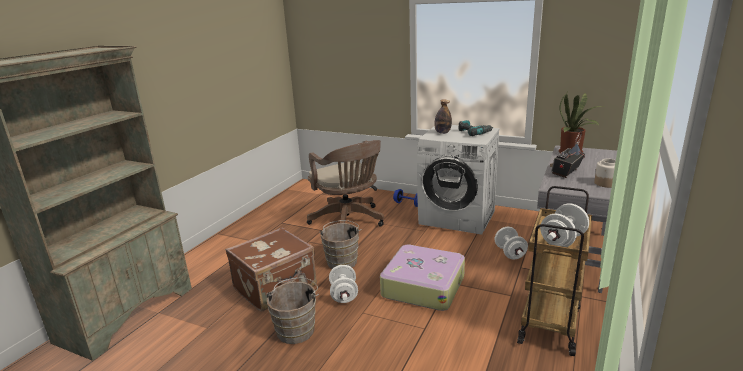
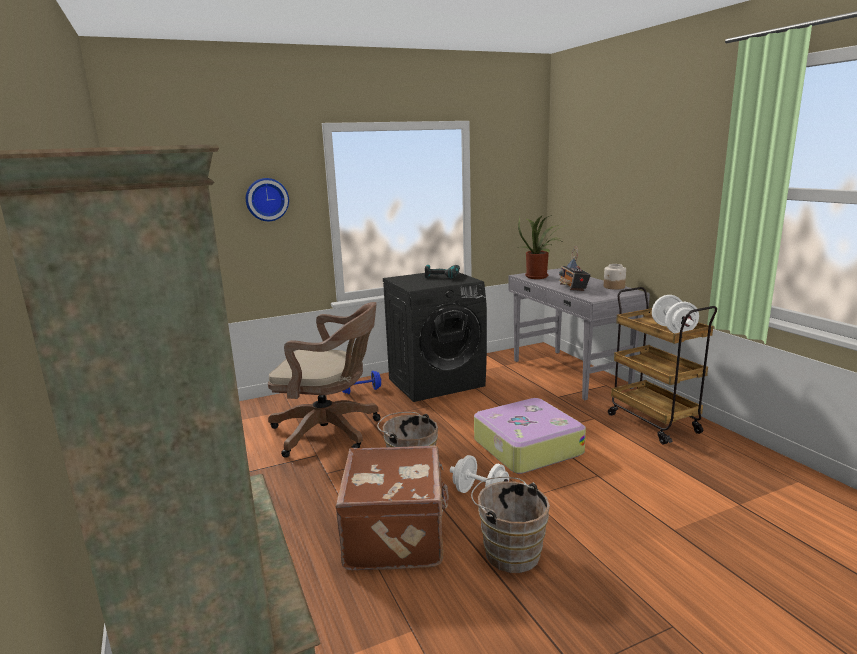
camera: 50 degrees left, 5 degrees down
white washing machine [417,125,500,235] -> black washing machine [383,273,487,402]
bottle [435,99,452,134] -> none
white dumbbell [495,227,528,260] -> none
none -> wall clock [246,178,289,221]

